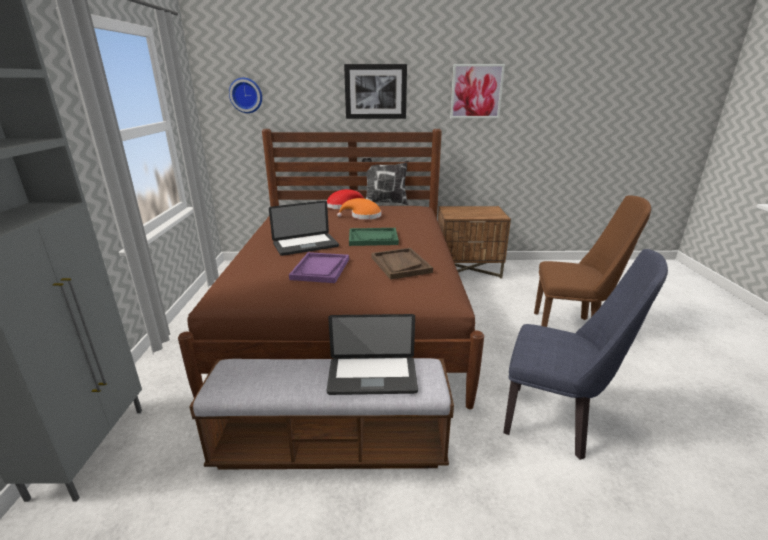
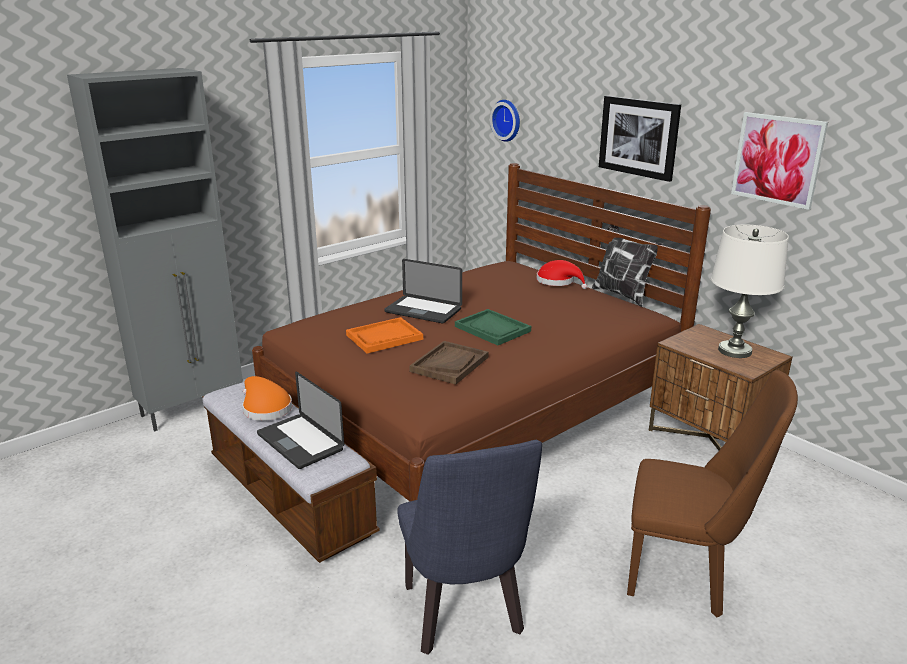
camera: 50 degrees right, 0 degrees up
purple tray [289,252,349,283] -> orange tray [346,317,423,354]
orange hat [337,198,381,220] -> orange hat moved to [242,376,292,421]
brown chair [534,195,651,327] -> brown chair turned 45 degrees counterclockwise [627,370,798,618]
none -> white table lamp [711,225,789,358]

